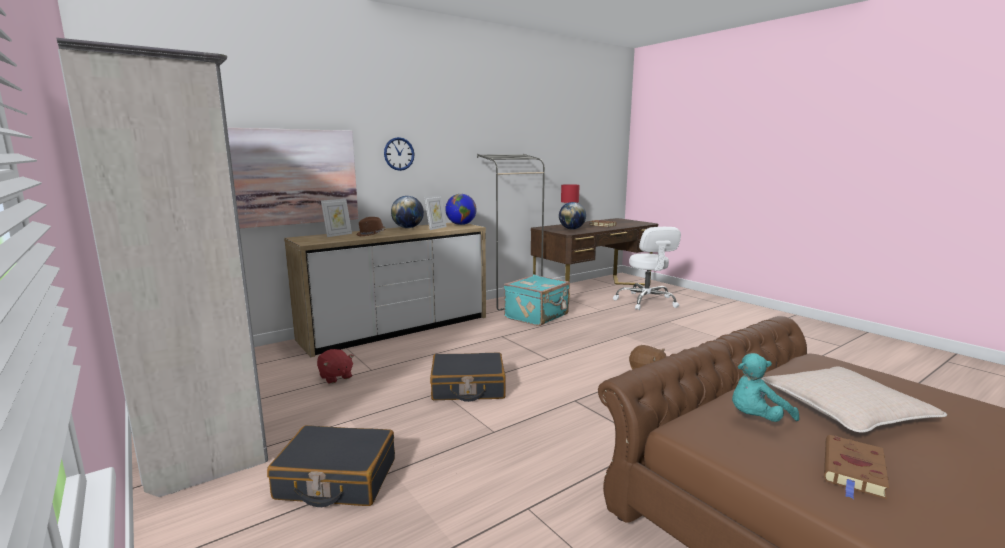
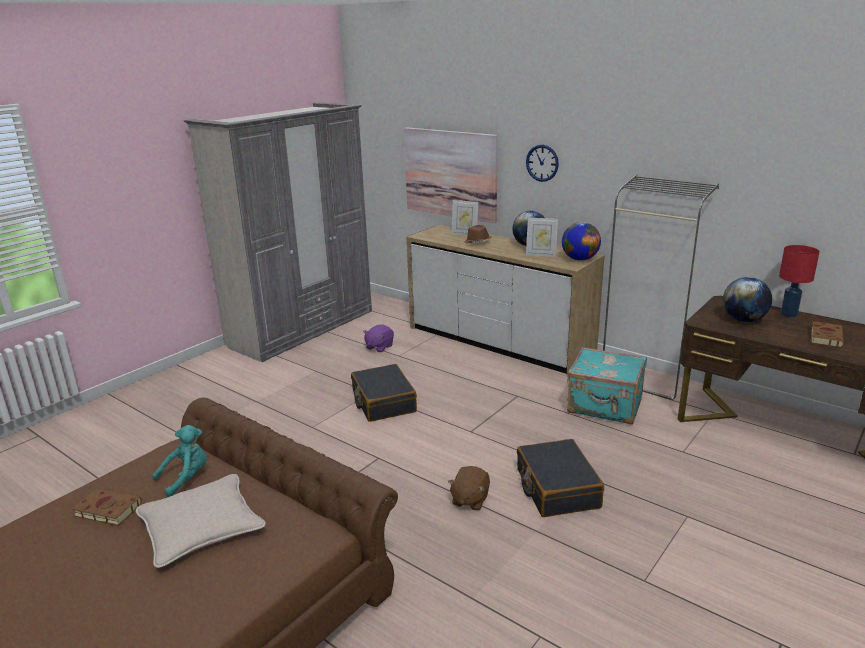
camera: 75 degrees right, 10 degrees up
black suitcase [267,425,395,507] -> black suitcase moved to [517,439,604,517]
red plush toy [317,349,354,384] -> purple plush toy [363,325,394,352]
white office chair [613,227,681,310] -> none
turquoise plush toy [732,353,799,422] -> turquoise plush toy turned 90 degrees clockwise [152,425,207,497]

